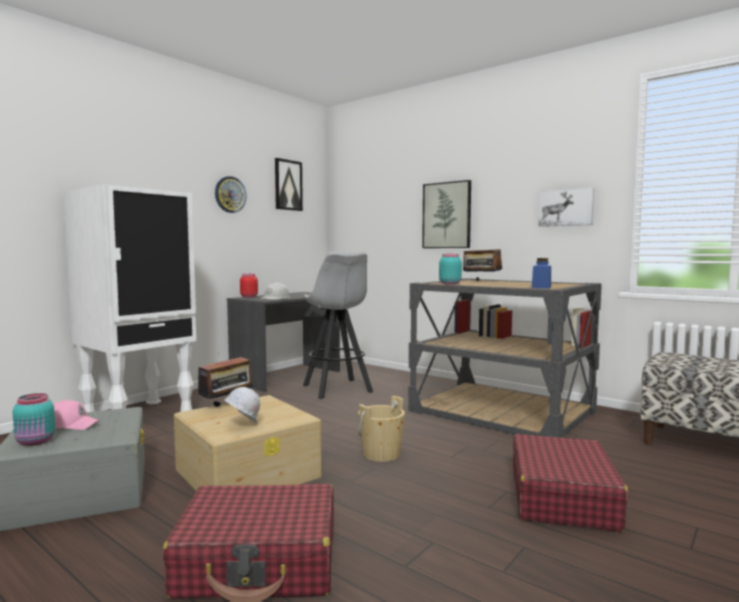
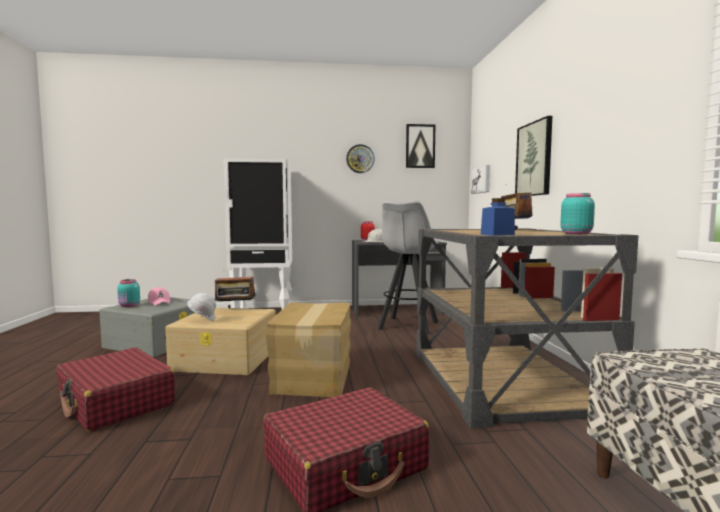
camera: 45 degrees right, 0 degrees up
beige bucket [358,396,405,462] -> cardboard box [266,302,351,397]
turquoise jar [439,254,462,284] -> turquoise jar moved to [560,193,595,234]
picture [538,188,594,227] -> picture moved to [471,165,490,194]

